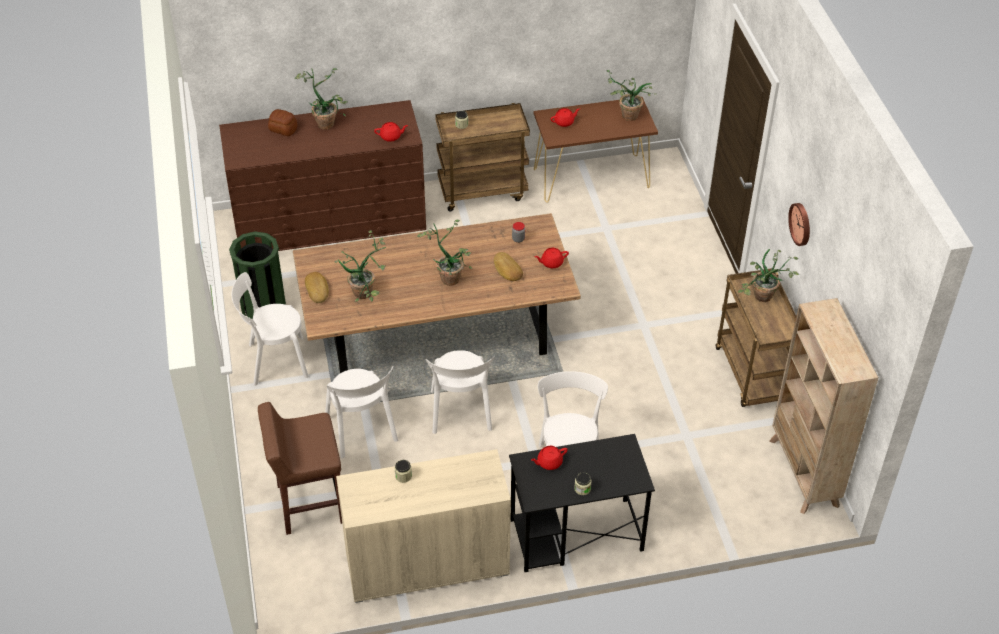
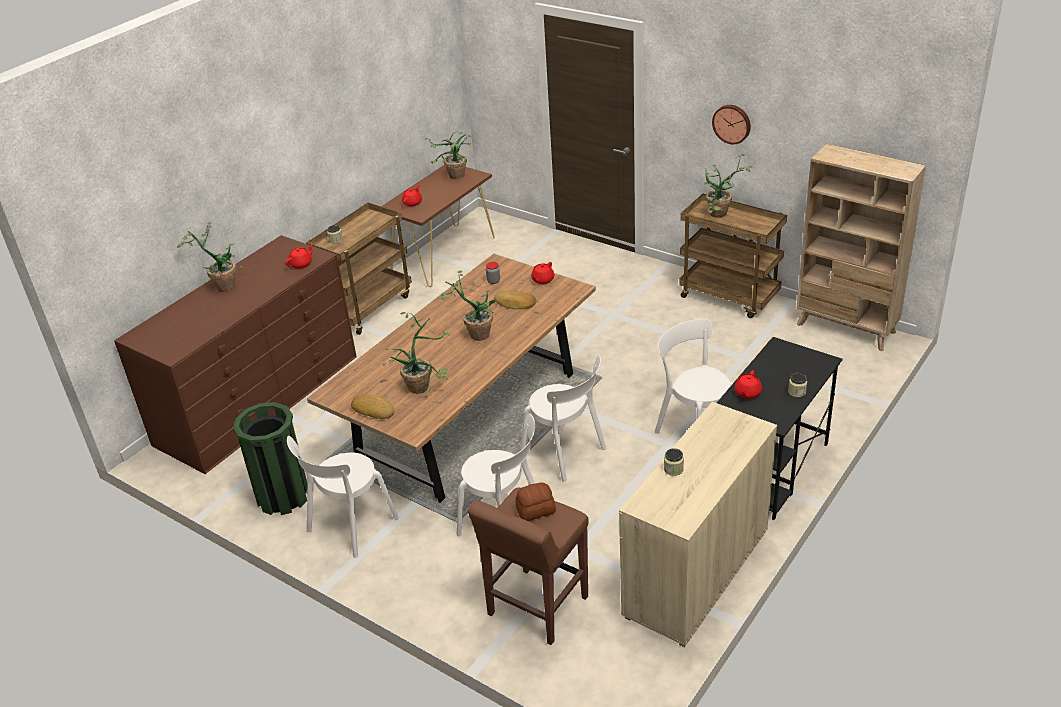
camera: 40 degrees left, 10 degrees down
bread [268,109,297,136] -> bread moved to [515,482,556,521]

